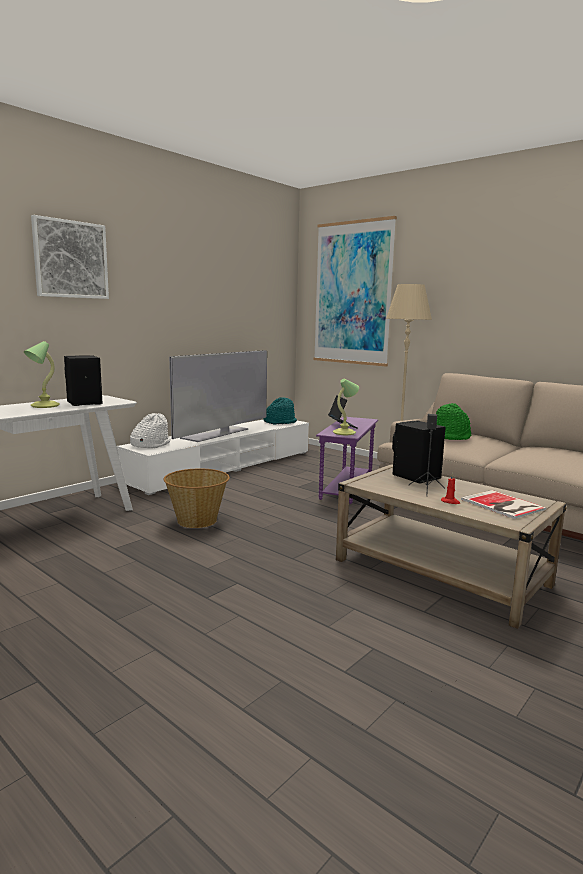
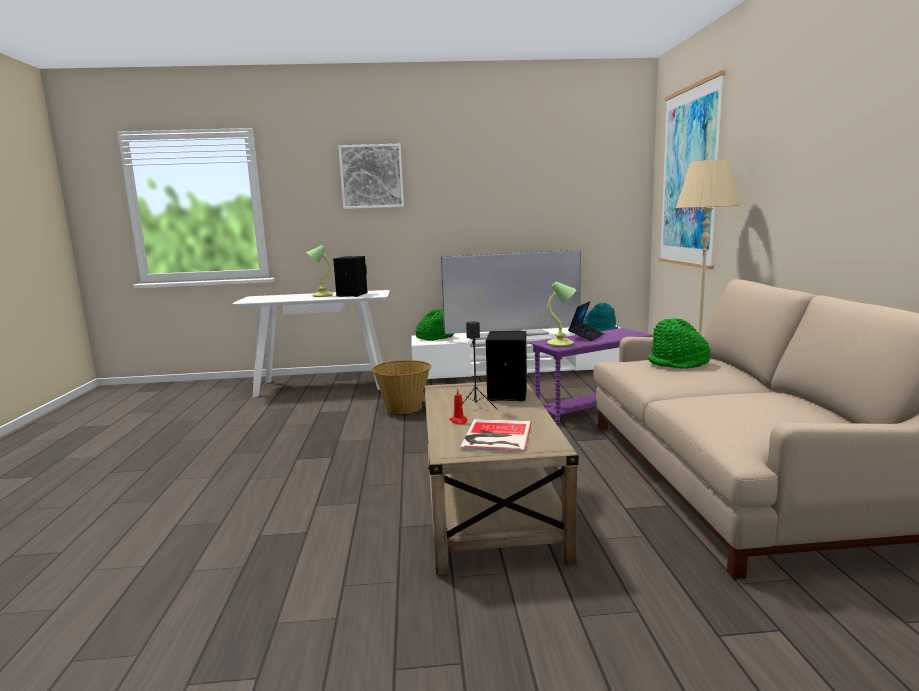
camera: 45 degrees right, 0 degrees up
white hat [130,413,171,448] -> green hat [415,309,454,341]

